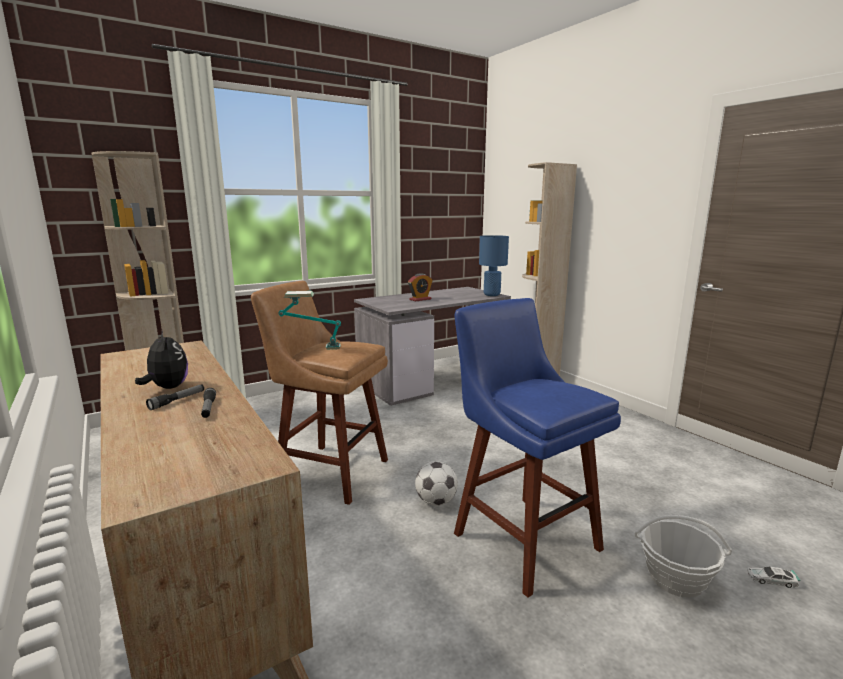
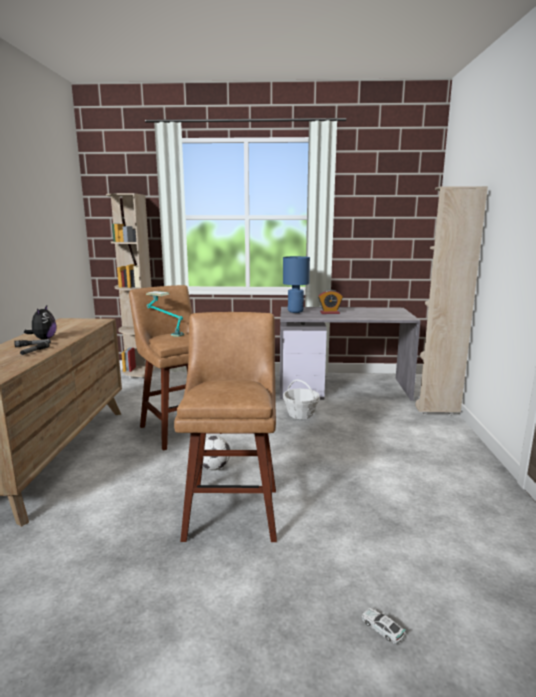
camera: 35 degrees right, 0 degrees up
blue stool [454,298,621,598] -> brown stool [174,312,277,542]
blue table lamp [479,235,509,296] -> blue table lamp moved to [283,256,310,313]
basket [635,515,732,598] -> basket moved to [283,379,320,419]

